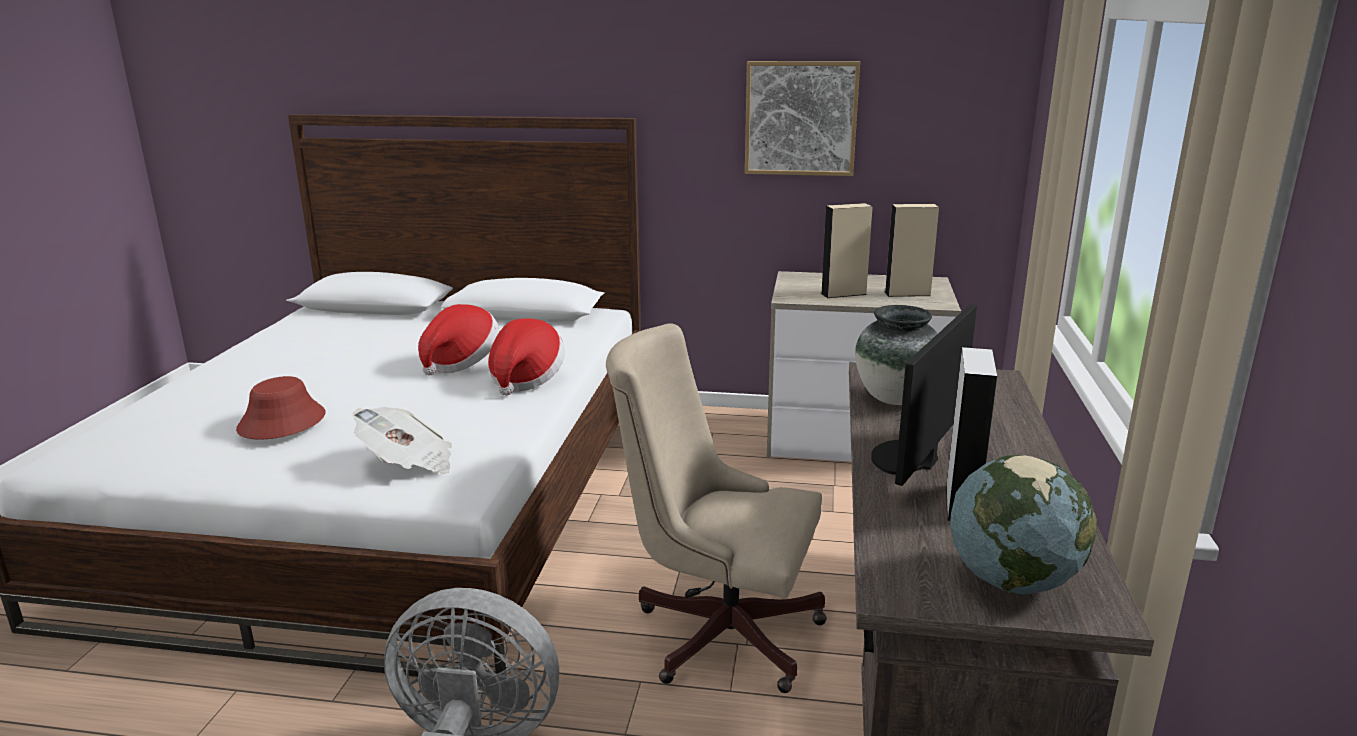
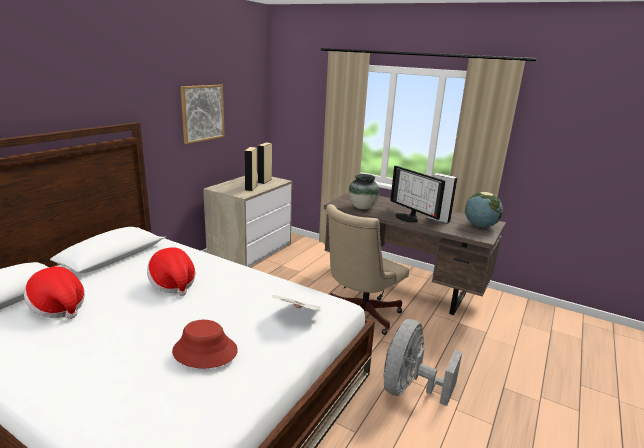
camera: 70 degrees left, 0 degrees up
hat [488,318,565,396] -> hat moved to [24,266,85,319]

